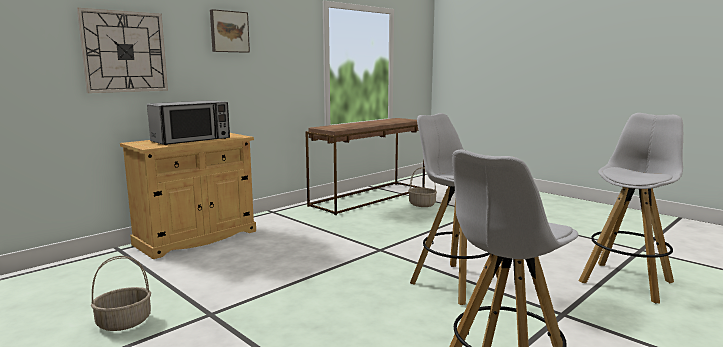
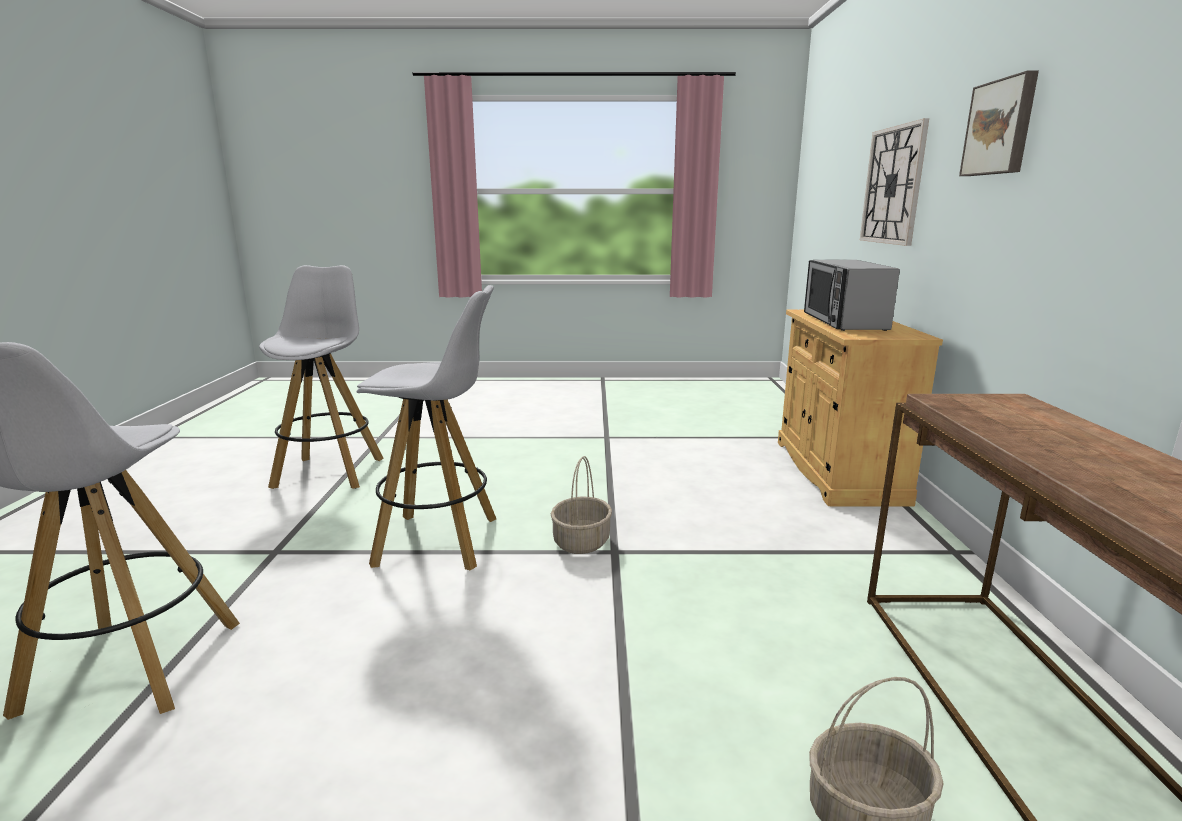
camera: 135 degrees right, 5 degrees up
basket [91,256,151,331] -> basket moved to [551,456,612,554]

